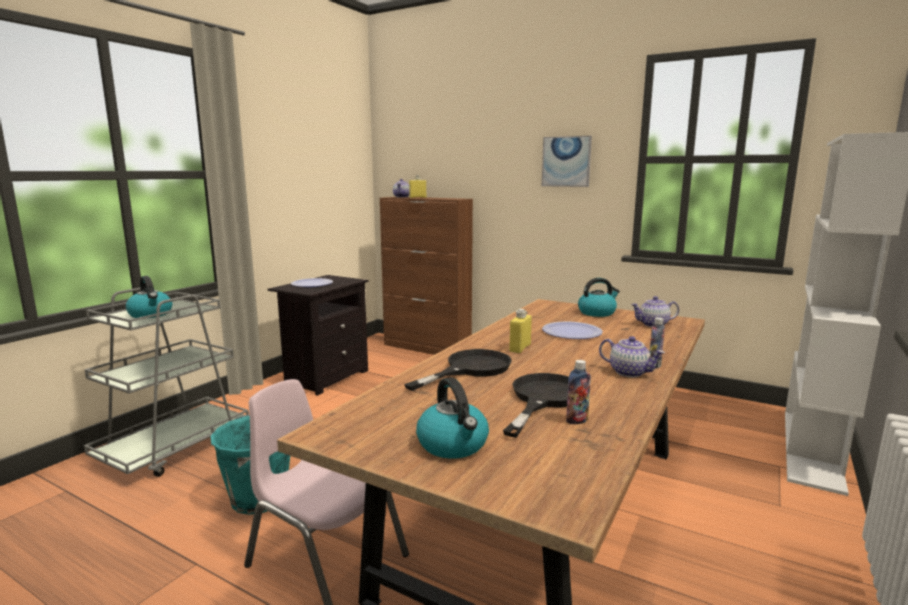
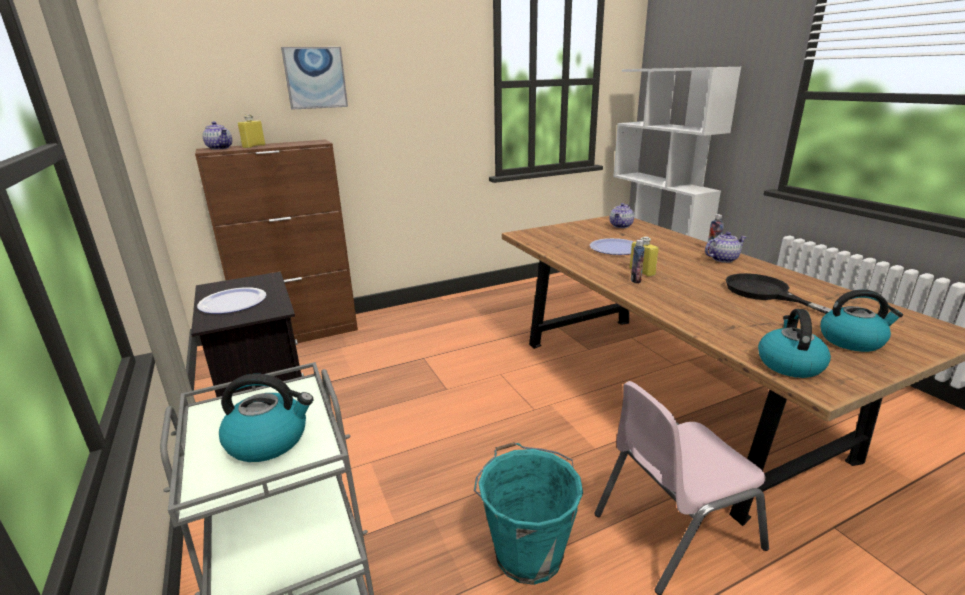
camera: 55 degrees left, 10 degrees up
black frying pan [404,349,512,391] -> none
picture [542,136,592,187] -> picture moved to [281,47,348,110]
bottle [566,360,591,424] -> bottle moved to [631,240,645,283]
kettle [578,278,620,317] -> kettle moved to [758,309,831,378]

